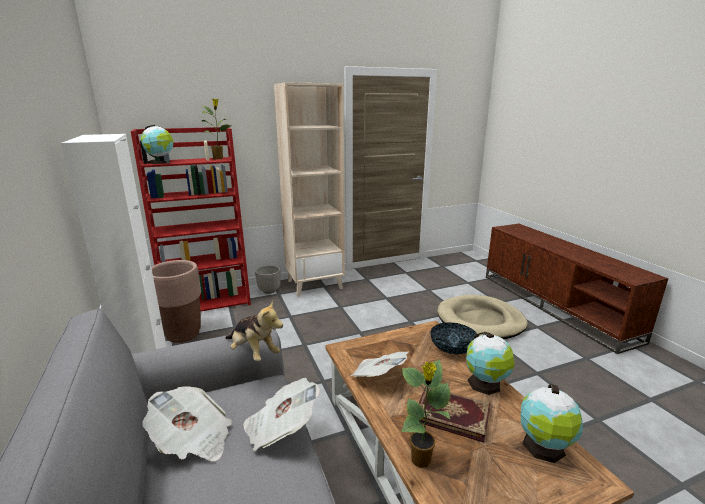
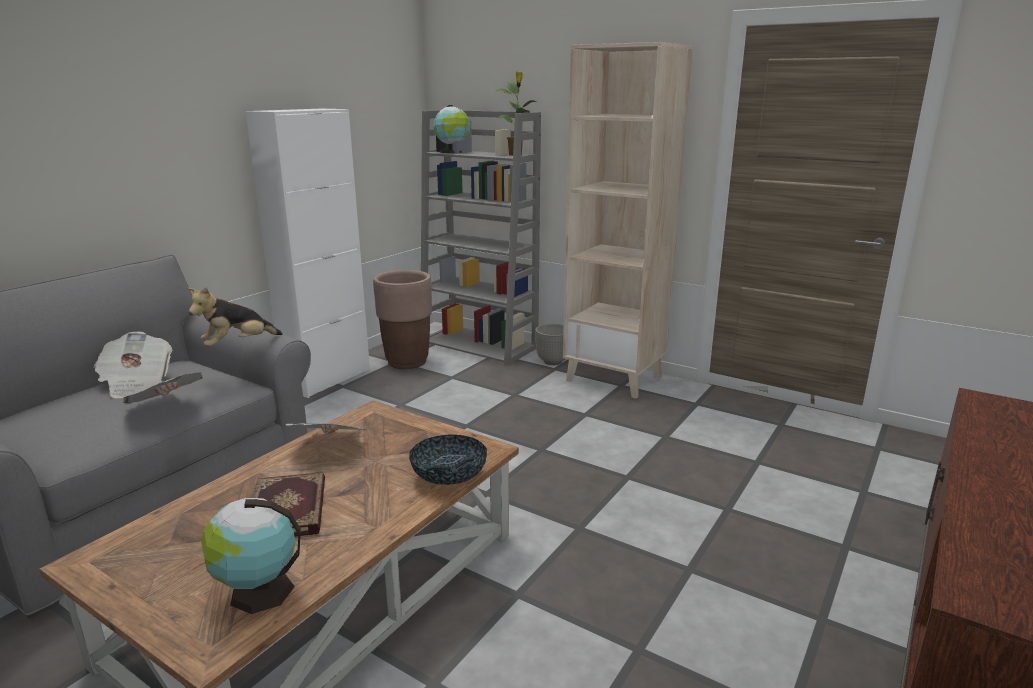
camera: 55 degrees right, 0 degrees up
red bookcase [131,127,251,311] -> grey bookcase [421,110,541,366]
plush toy [225,301,283,361] -> plush toy turned 45 degrees clockwise [188,287,283,347]
potted plant [401,359,451,468] -> none
beige dog bed [437,295,528,339] -> none
globe [466,332,514,395] -> none

